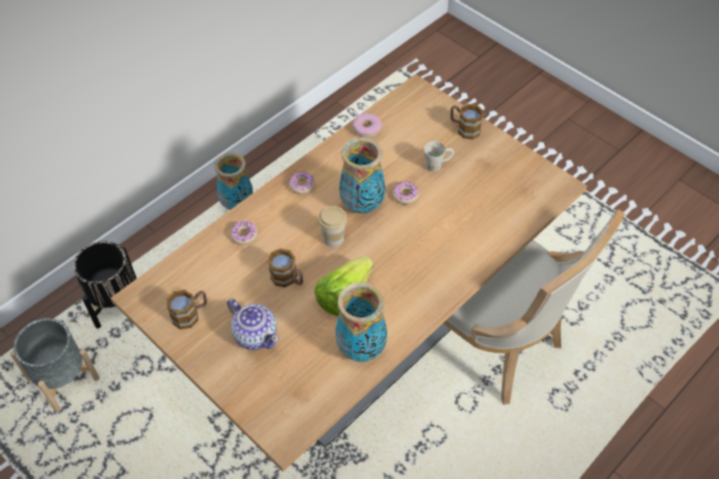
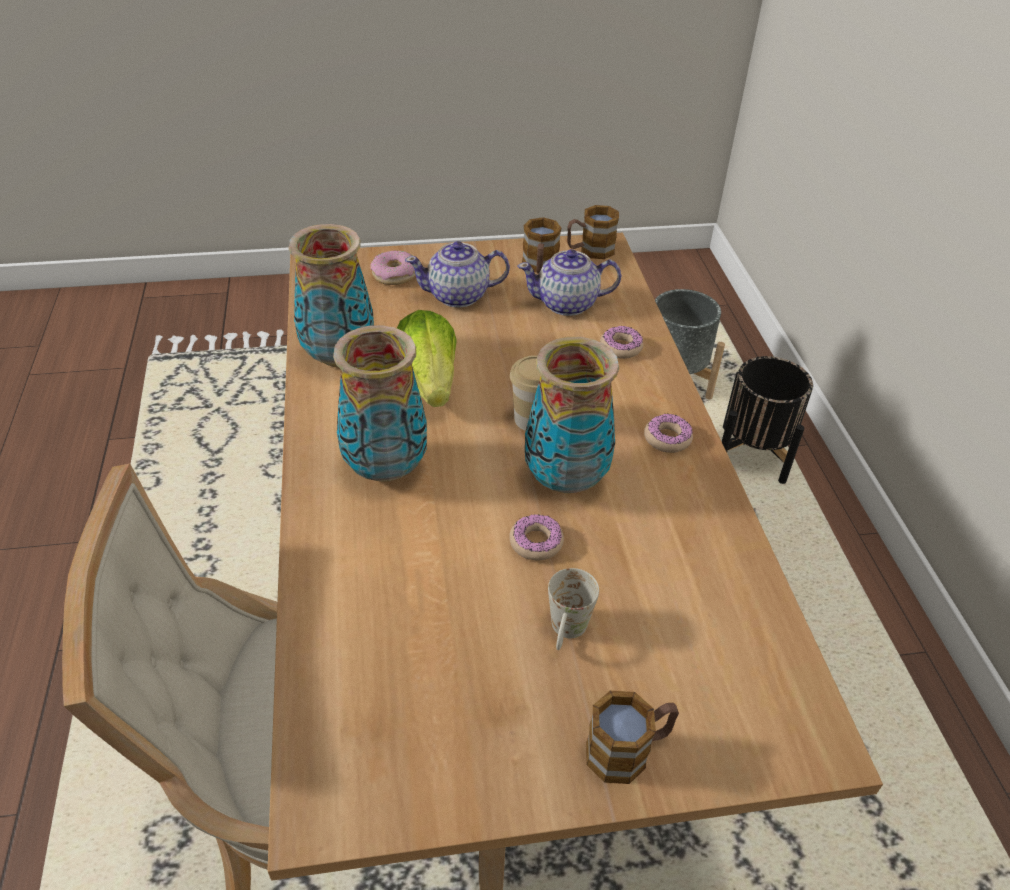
camera: 125 degrees right, 10 degrees down
vase [214,153,253,210] -> vase moved to [333,325,427,482]
mug [268,248,303,287] -> mug moved to [567,205,619,259]
donut [352,113,382,138] -> donut moved to [370,251,416,285]
none -> teapot [518,249,621,316]

